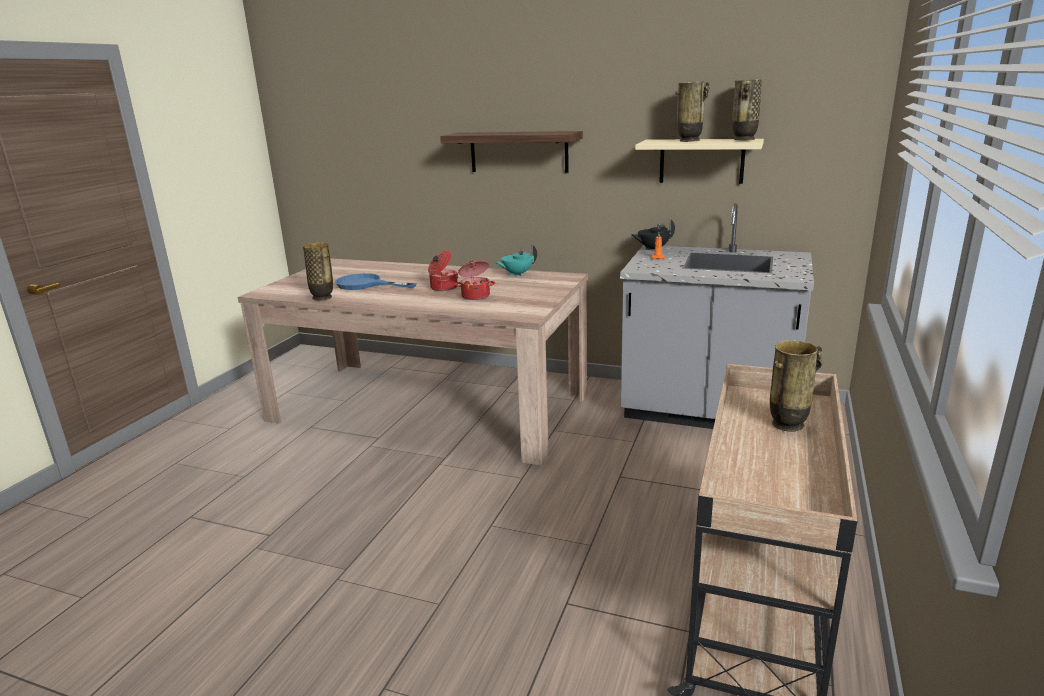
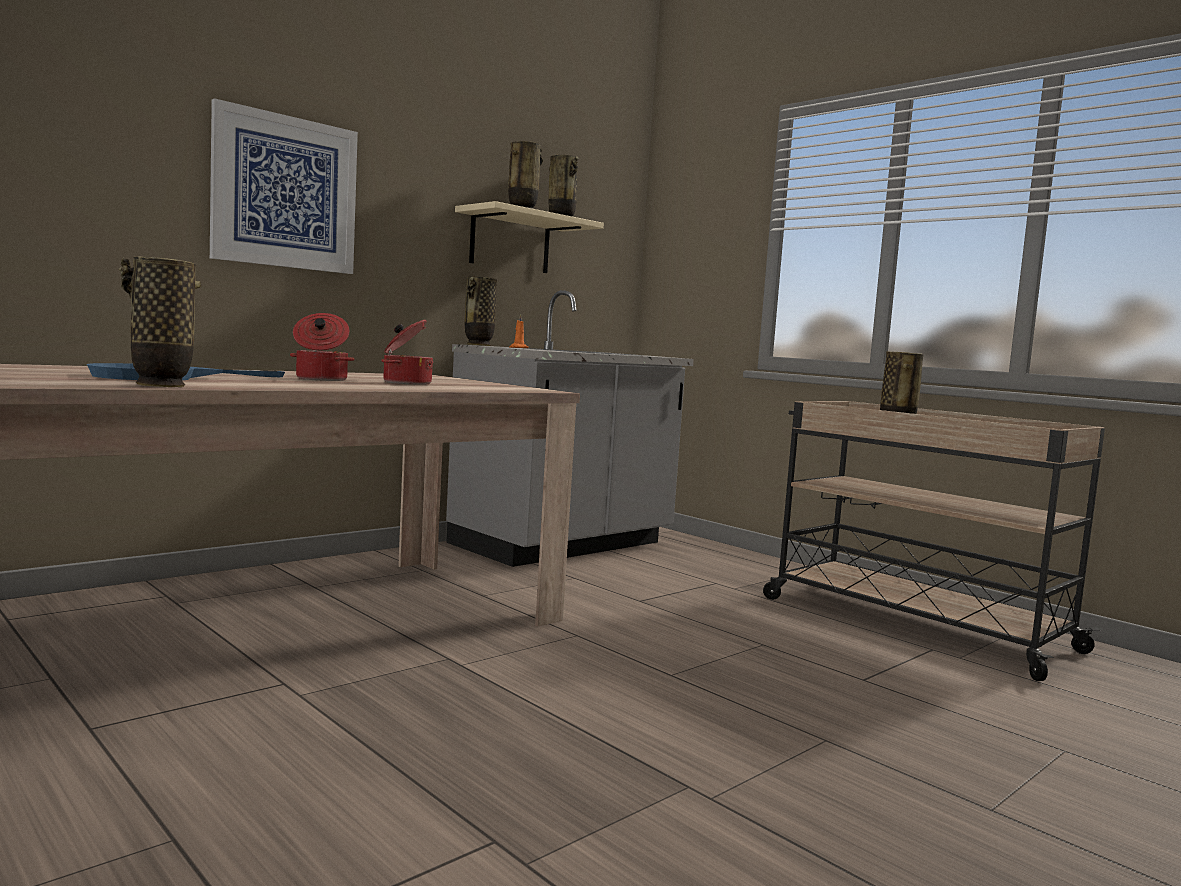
camera: 65 degrees left, 15 degrees down
shelf [440,131,583,173] -> picture [210,98,358,274]
turquoise teapot [494,244,537,276] -> none
black teapot [631,219,675,250] -> vase [465,277,497,346]

